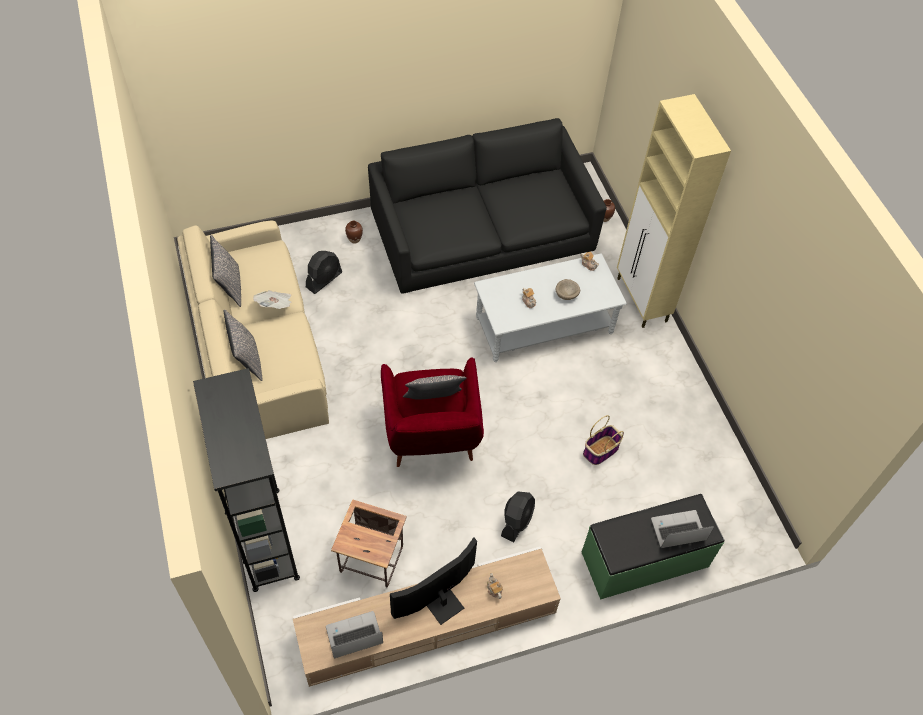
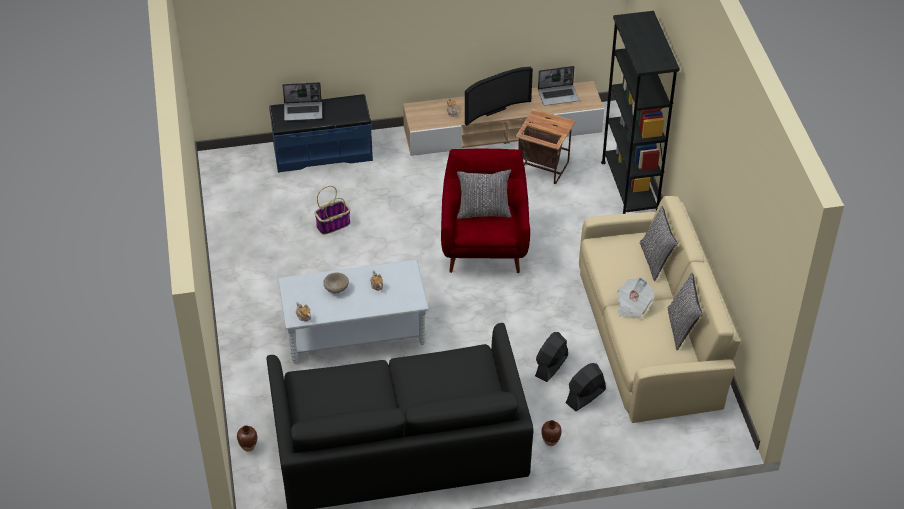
camera: 170 degrees left, 10 degrees down
black fan [501,492,535,542] -> black fan moved to [535,332,568,382]
green bench [582,494,724,599] -> blue bench [269,94,373,173]
beige cabinet [617,94,731,328] -> none

